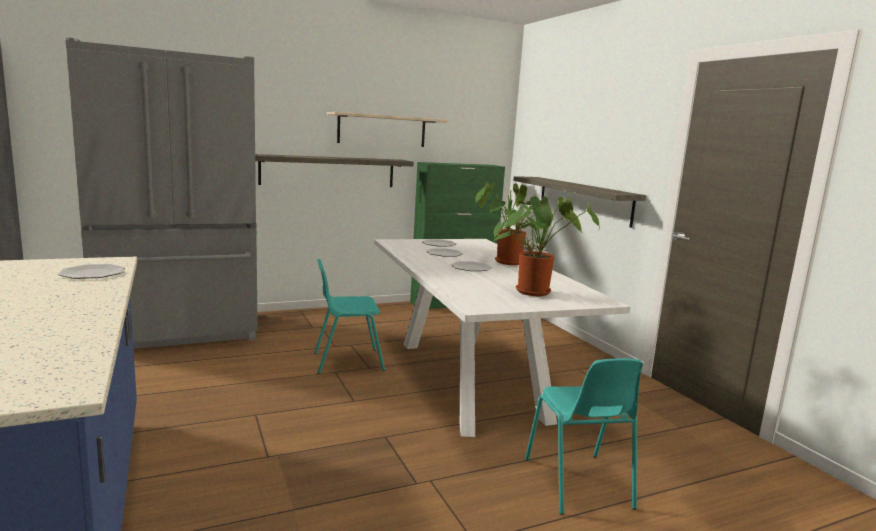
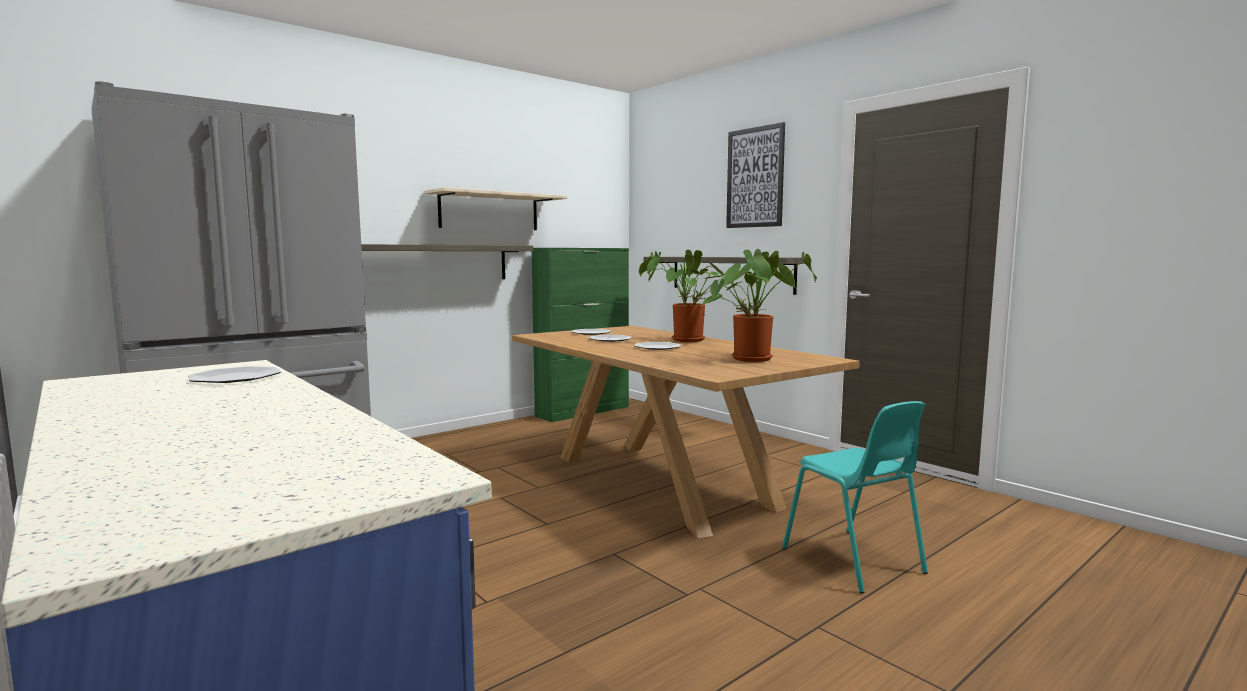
camera: 15 degrees left, 5 degrees down
turquoise chair [314,259,385,374] -> none
white dining table [374,239,630,437] -> brown dining table [512,326,860,539]
none -> picture [726,122,785,228]

